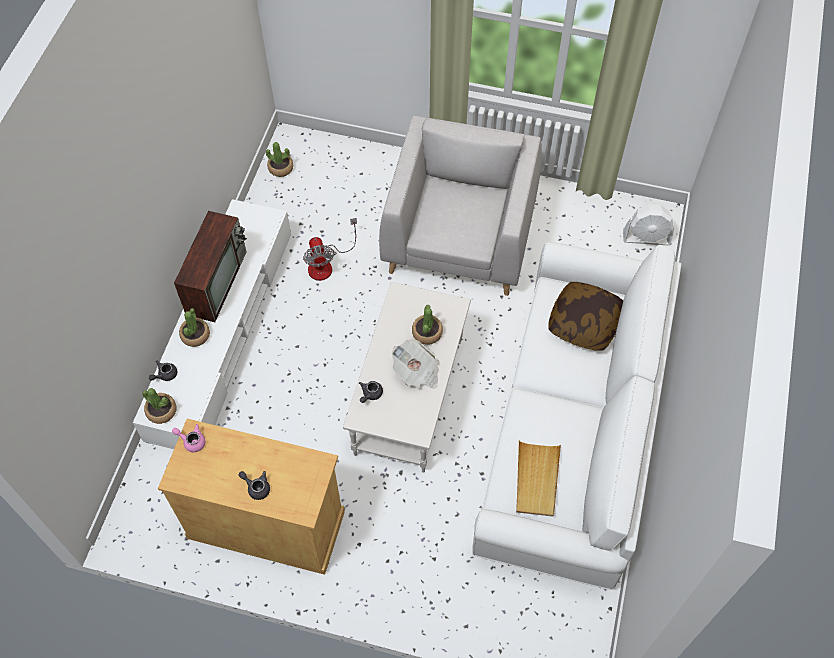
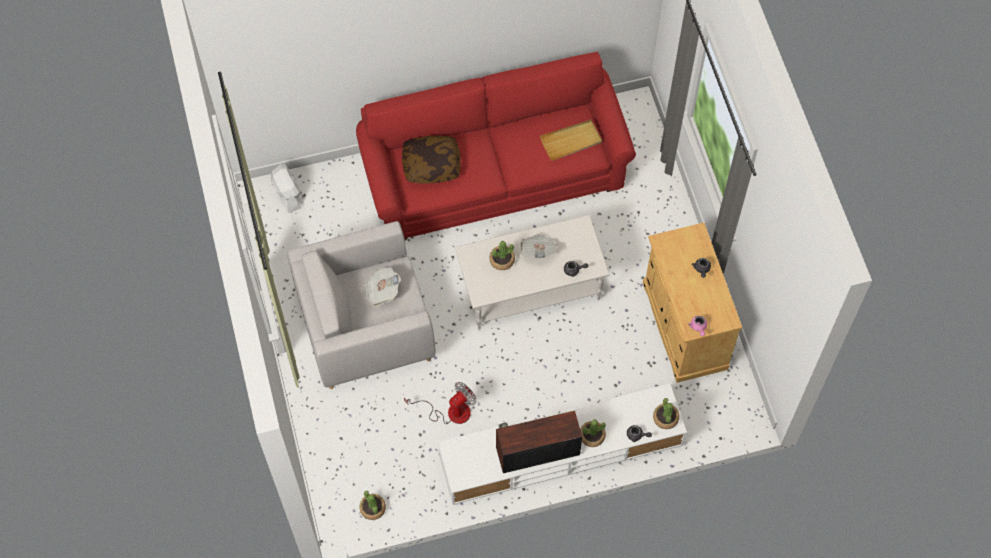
camera: 120 degrees left, 5 degrees up
white sofa [472,241,681,590] -> red sofa [356,52,636,240]
none -> newspaper [360,267,401,307]

